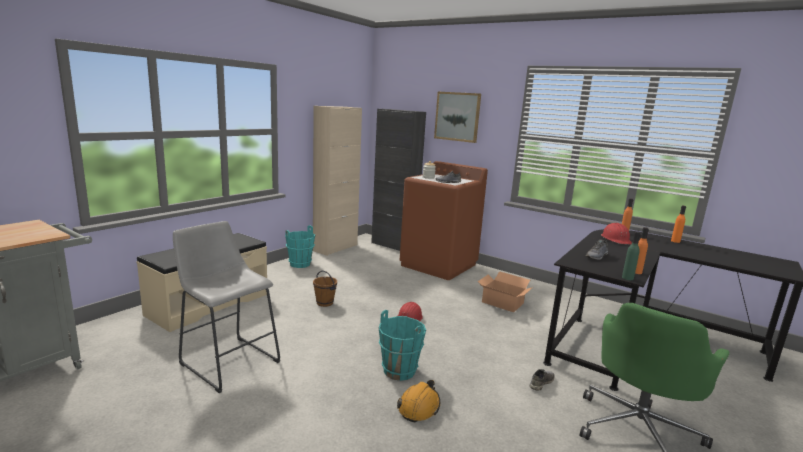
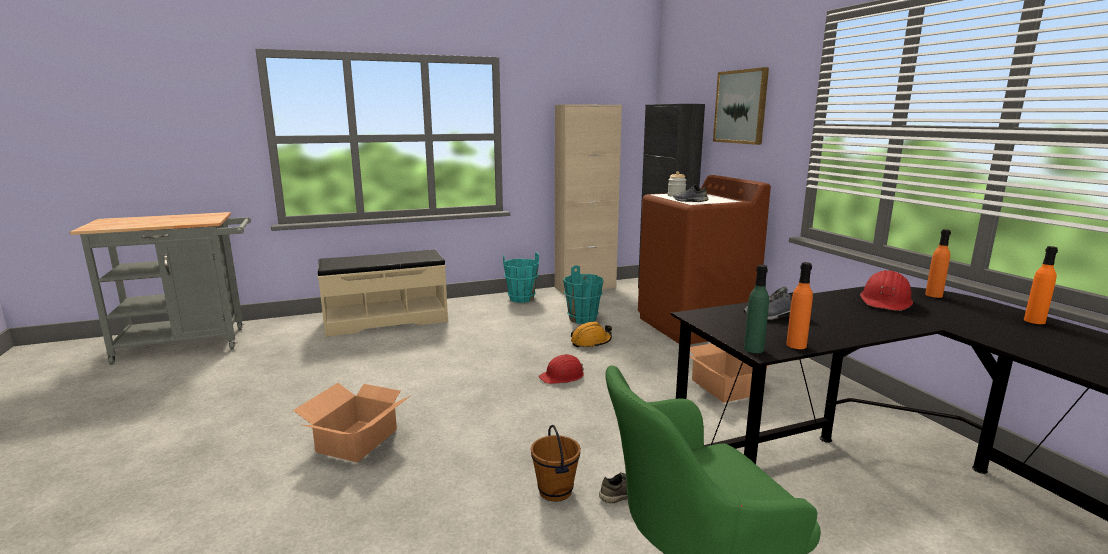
camera: 35 degrees right, 0 degrees up
grey stool [173,221,280,393] -> none
brown bucket [313,270,337,307] -> brown bucket moved to [531,425,581,502]
turquoise bucket [379,310,426,381] -> turquoise bucket moved to [563,265,604,324]
orange hard hat [397,380,440,422] -> orange hard hat moved to [571,321,612,347]
none -> cardboard box [293,383,410,463]

